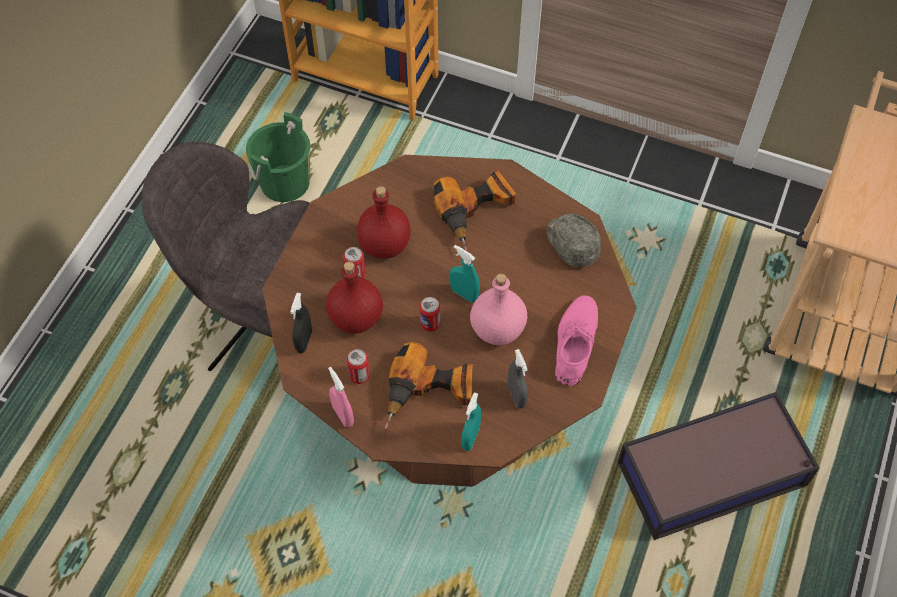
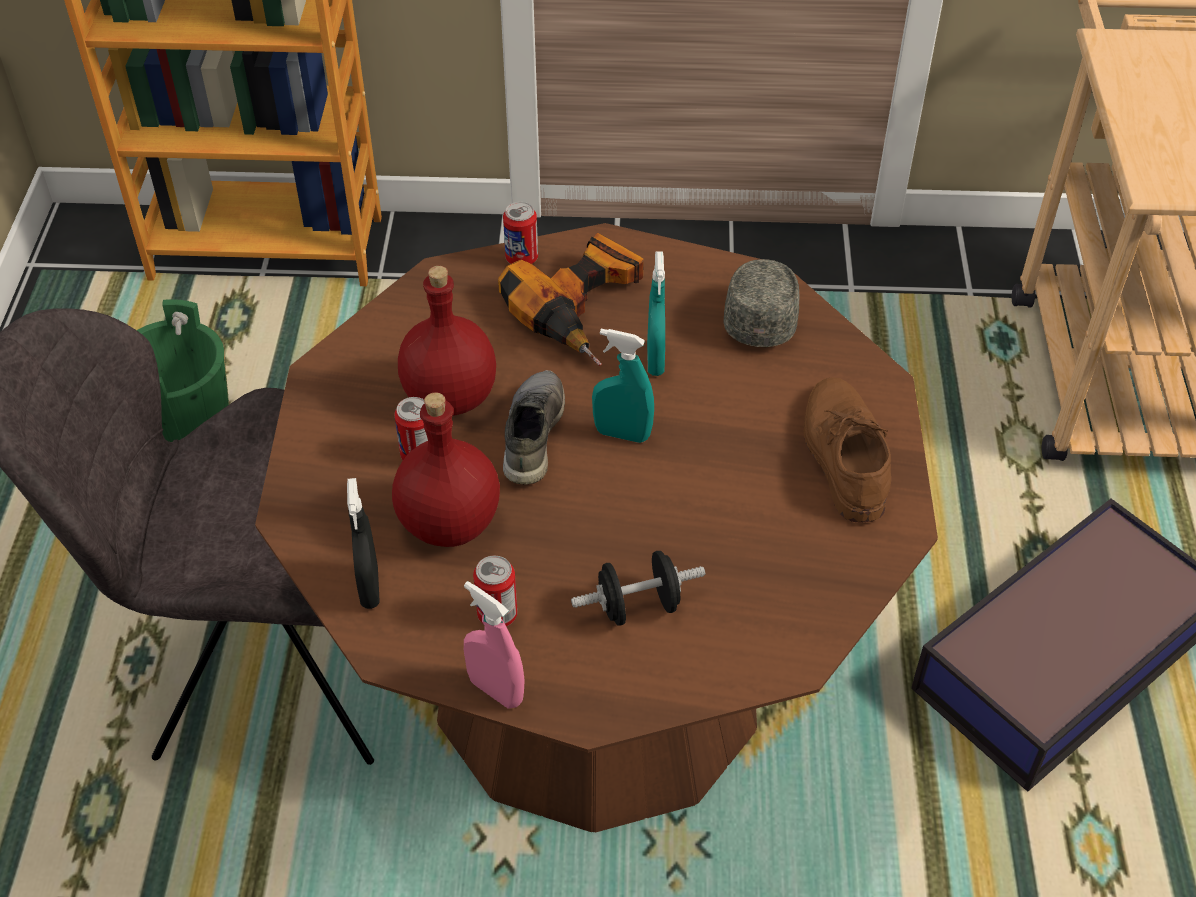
camera: 20 degrees left, 10 degrees down
power drill [384,342,473,429] -> black dumbbell [571,551,705,626]
can [419,297,441,332] -> can moved to [503,202,538,264]
turquoise spray bottle [461,392,481,451] -> turquoise spray bottle moved to [647,251,665,376]
pink bottle [470,274,527,345] -> none
grey spray bottle [508,349,528,409] -> none
grey cap [547,214,601,267] -> grey cap turned 60 degrees clockwise [724,259,799,347]
pink shoe [555,295,598,386] -> brown shoe [804,377,891,523]
none -> grey shoe [503,370,565,485]

